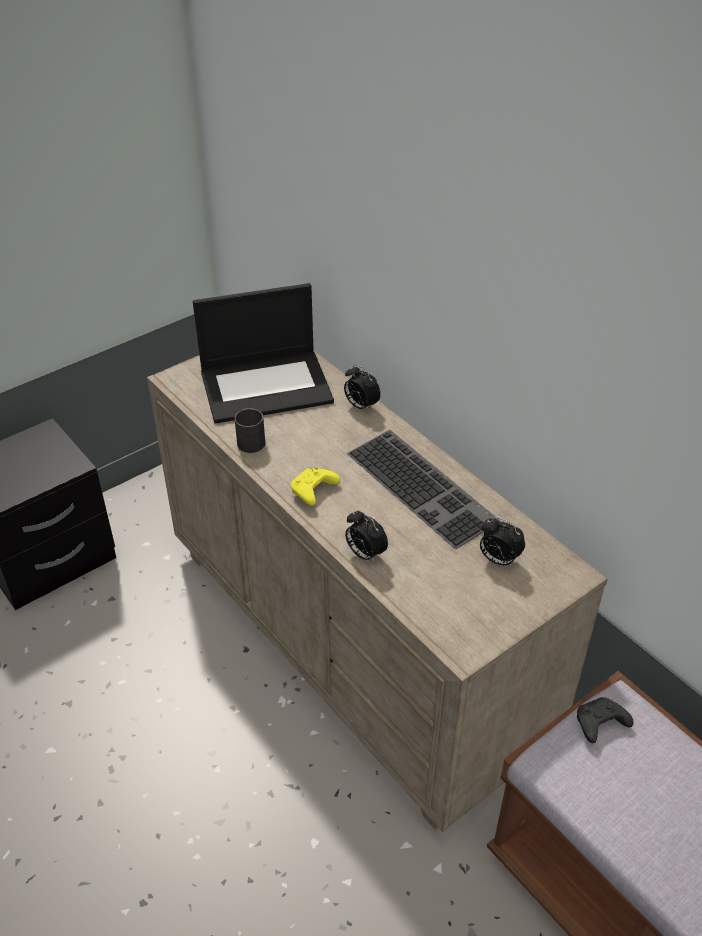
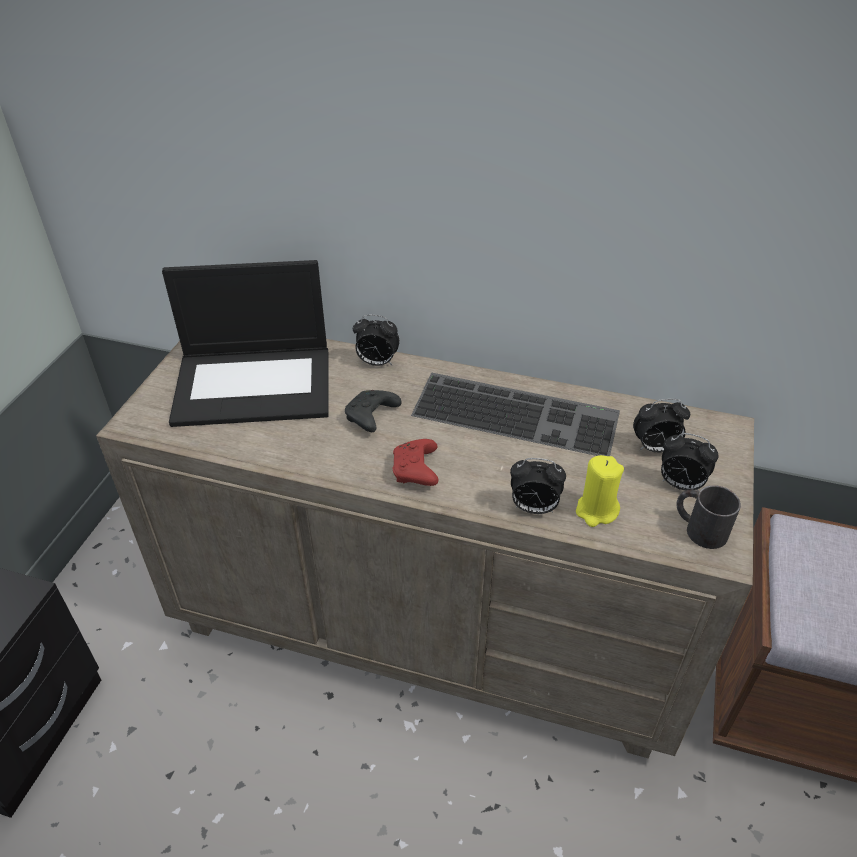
camera: 35 degrees left, 0 degrees up
laptop [193,283,334,424] -> laptop turned 45 degrees clockwise [162,260,329,427]
black mug [234,408,265,453] -> black mug moved to [677,485,741,549]
yellow game controller [291,468,340,505] -> red game controller [392,439,438,486]
black game controller [577,697,634,743] -> black game controller moved to [345,390,402,432]
none -> yellow candle [576,455,624,527]
none -> alarm clock [661,433,719,491]

